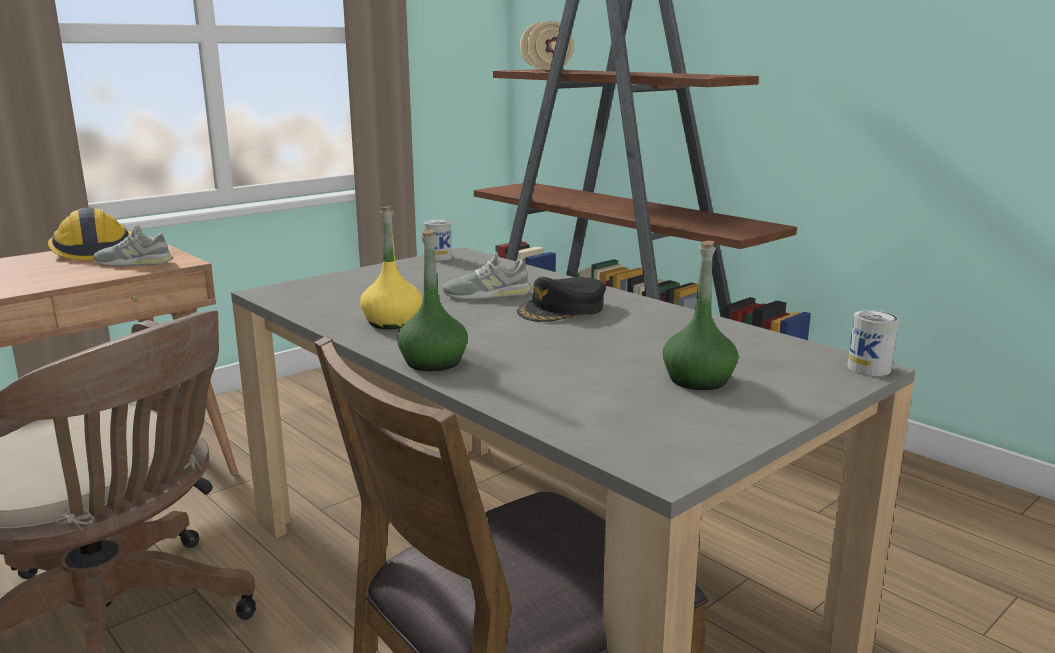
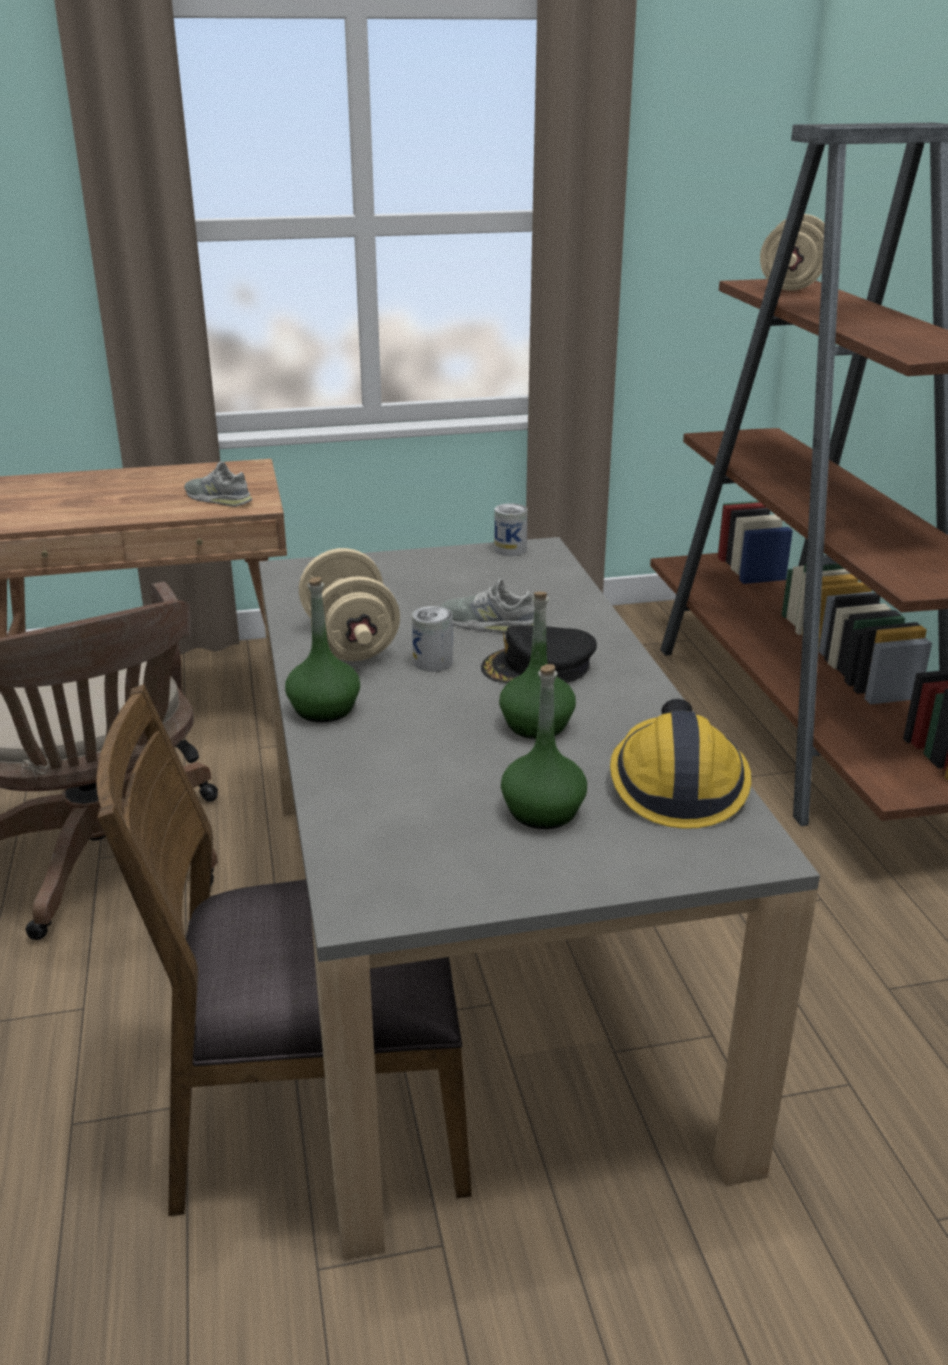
camera: 30 degrees right, 10 degrees up
hard hat [48,207,132,261] -> hard hat moved to [610,699,752,829]
yellow bottle [360,206,422,329] -> beige dumbbell [299,548,400,661]
can [847,310,899,376] -> can moved to [412,606,453,672]
none -> green bottle [499,592,576,739]

